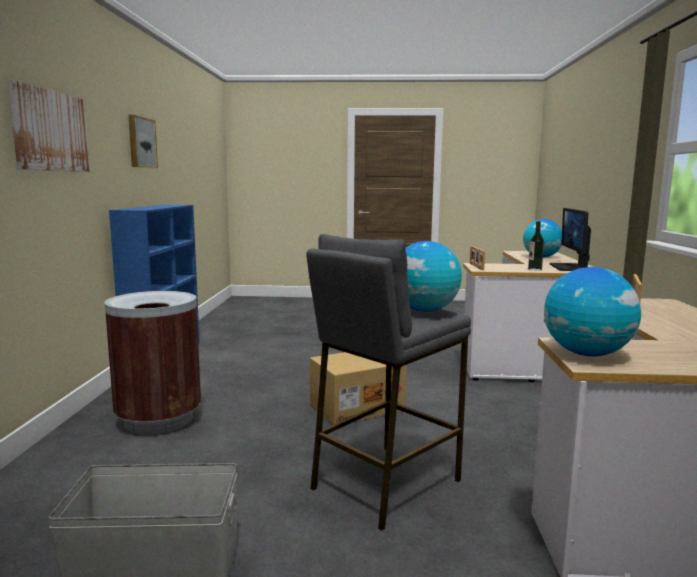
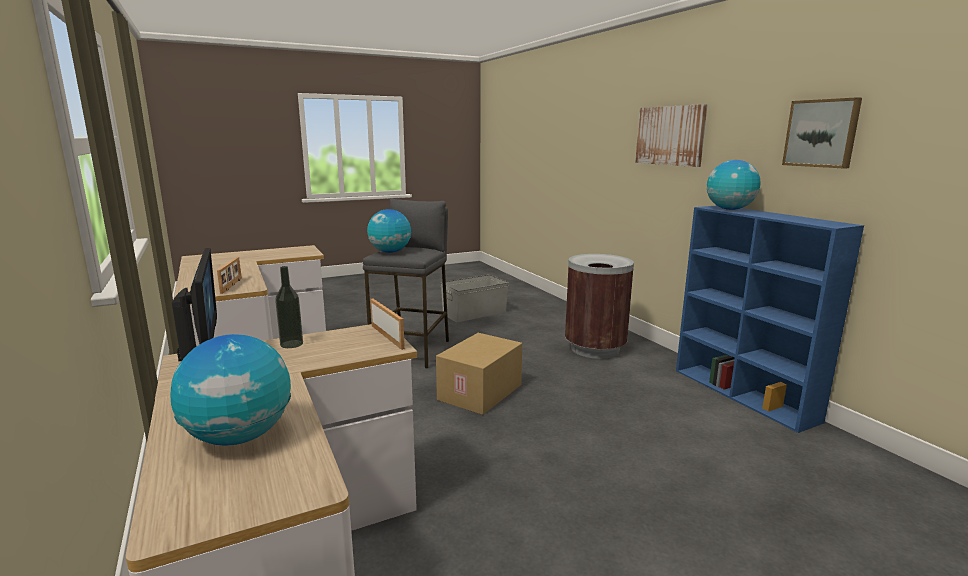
camera: 150 degrees right, 5 degrees up
globe [544,267,641,356] -> globe moved to [707,160,761,210]

